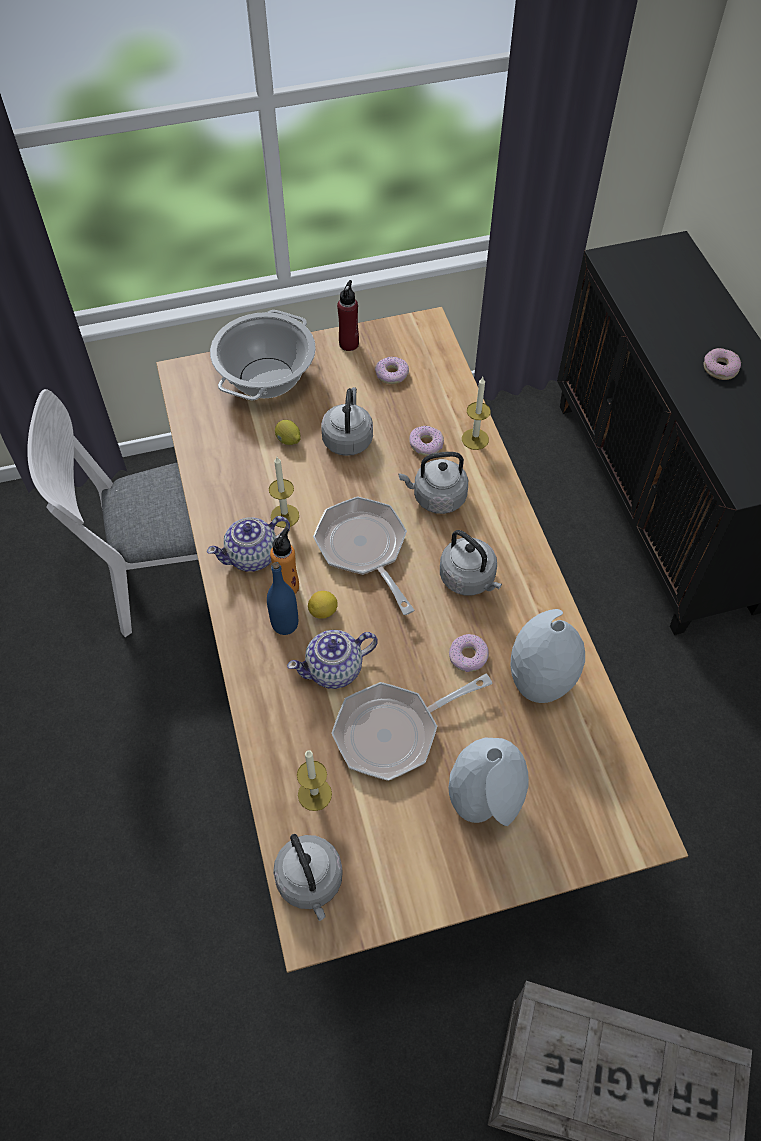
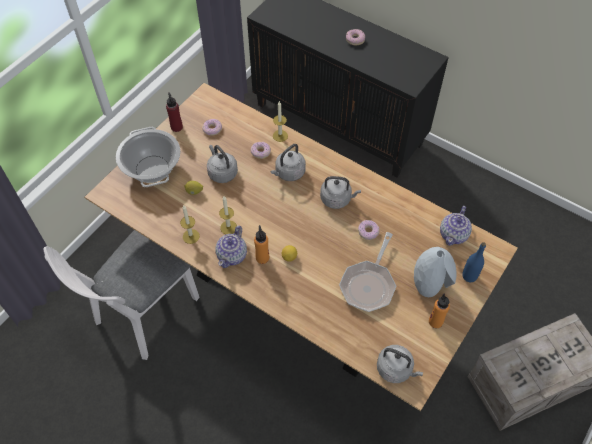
camera: 40 degrees left, 0 degrees up
blue bottle [267,562,298,635] -> blue bottle moved to [462,242,486,282]
teapot [287,630,378,689] -> teapot moved to [440,206,472,246]
candle [297,750,332,811] -> candle moved to [180,205,200,244]
frying pan [313,496,414,615] -> none
grey vase [510,609,585,703] -> none
none -> orange bottle [429,293,450,328]

